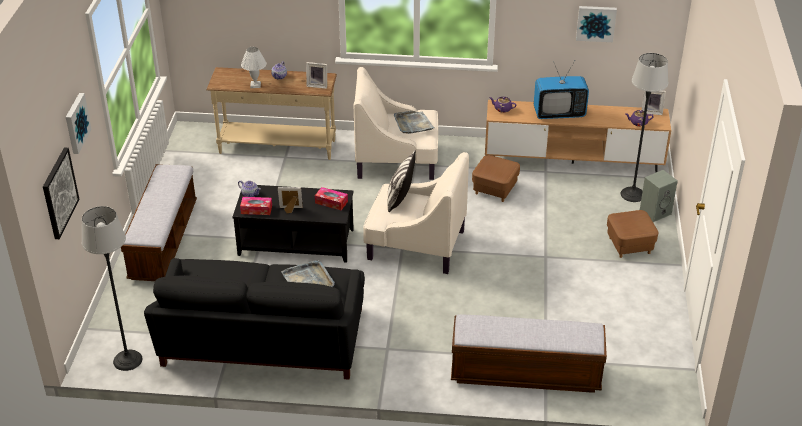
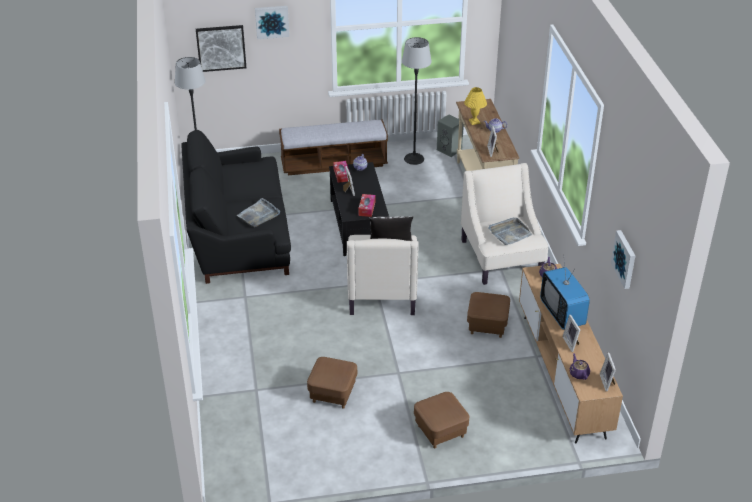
camera: 75 degrees right, 0 degrees up
white table lamp [241,47,266,88] -> yellow table lamp [464,87,487,125]
bench [451,314,607,393] -> none
floor lamp [621,53,668,202] -> floor lamp moved to [402,37,432,165]
grey speaker [640,170,678,222] -> grey speaker moved to [437,115,464,157]
none -> brown ottoman [307,357,357,409]
none -> picture frame [562,315,580,352]

